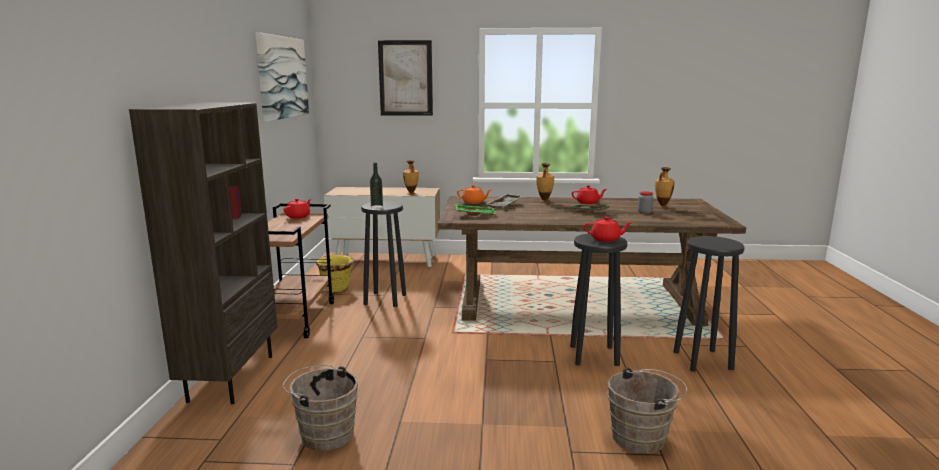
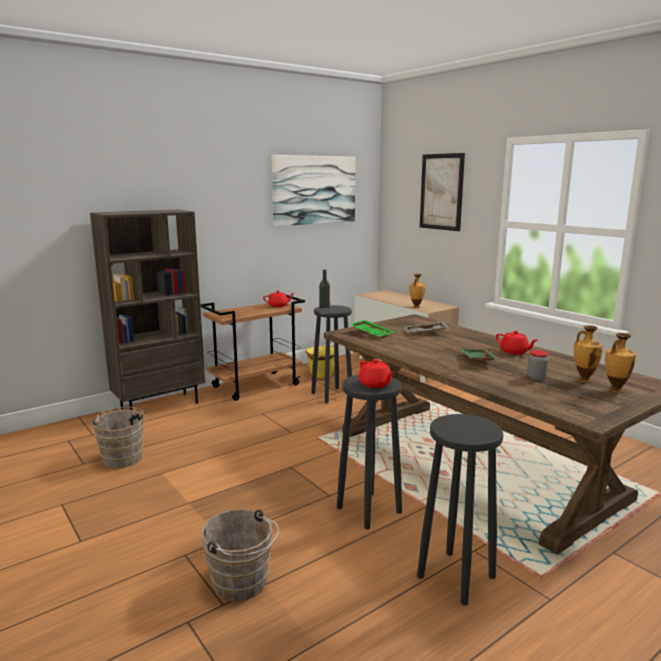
camera: 50 degrees right, 0 degrees up
orange teapot [457,185,491,204] -> none
vase [536,163,554,203] -> vase moved to [605,333,636,393]

